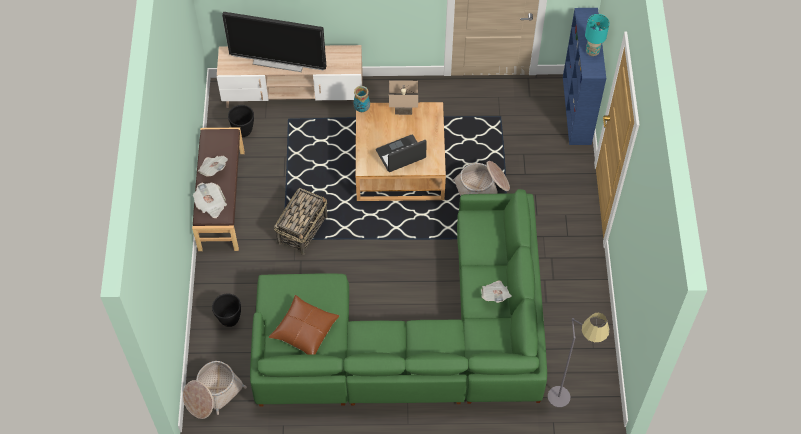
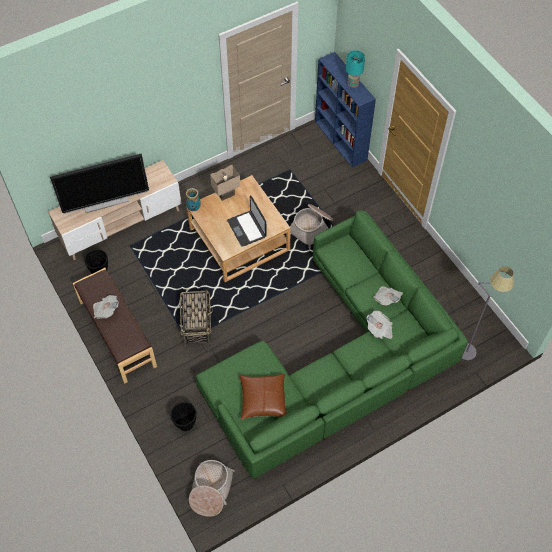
camera: 30 degrees left, 0 degrees up
newspaper [193,183,227,218] -> newspaper moved to [367,311,392,339]
laptop [376,135,427,172] -> laptop turned 60 degrees counterclockwise [227,196,267,247]

